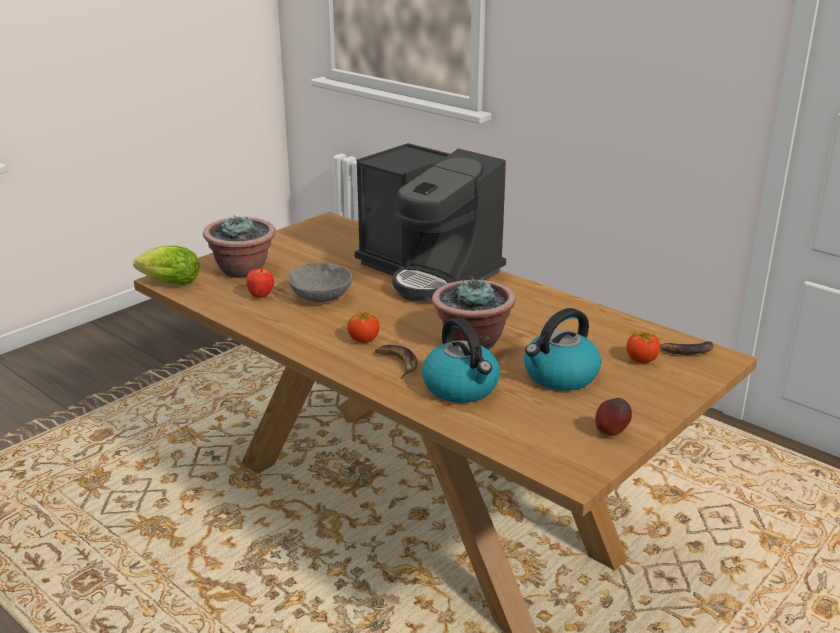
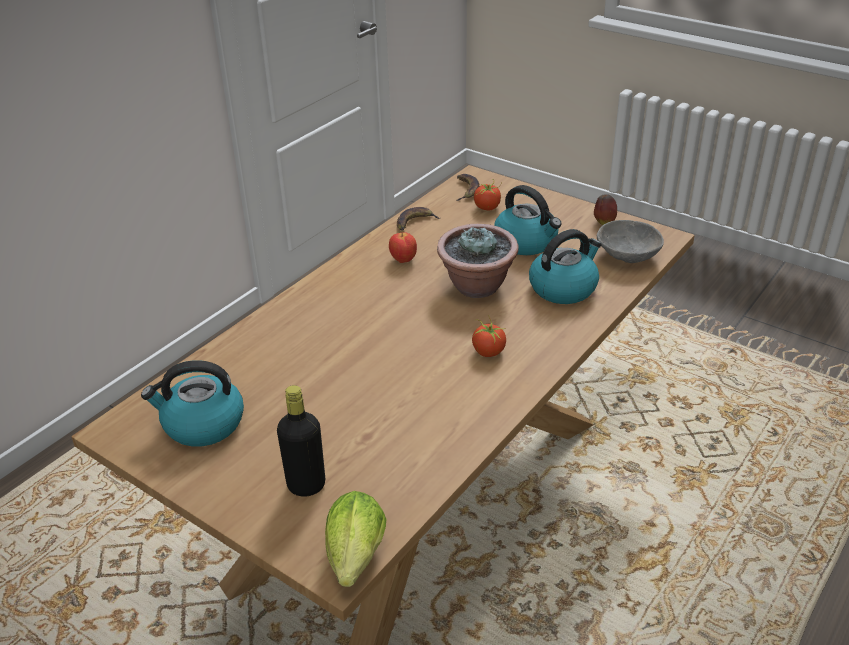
camera: 95 degrees left, 10 degrees up
potted plant [203,215,276,278] -> black bottle [277,385,325,497]
apple [246,268,274,298] -> apple moved to [389,232,417,263]
grey bowl [288,263,352,302] -> grey bowl moved to [597,220,664,263]
coffee machine [355,143,506,303] -> none
banana [375,345,417,379] -> banana moved to [397,207,440,231]
none -> kettle [141,360,244,447]

